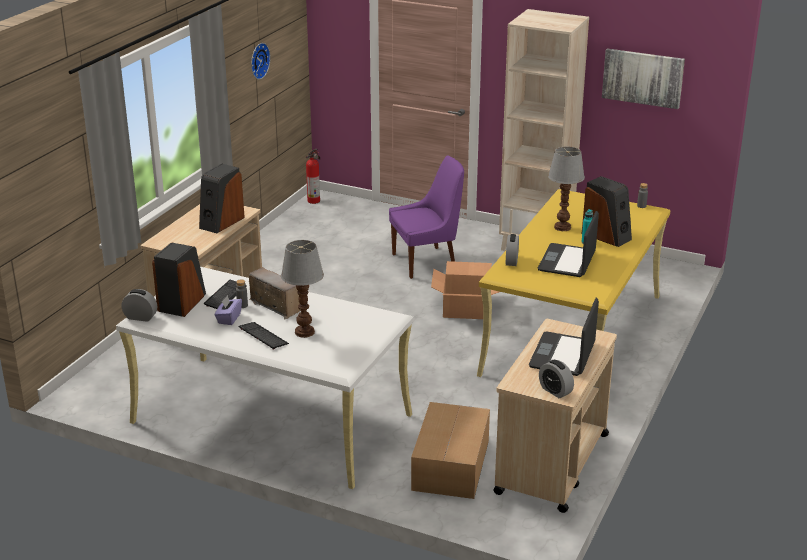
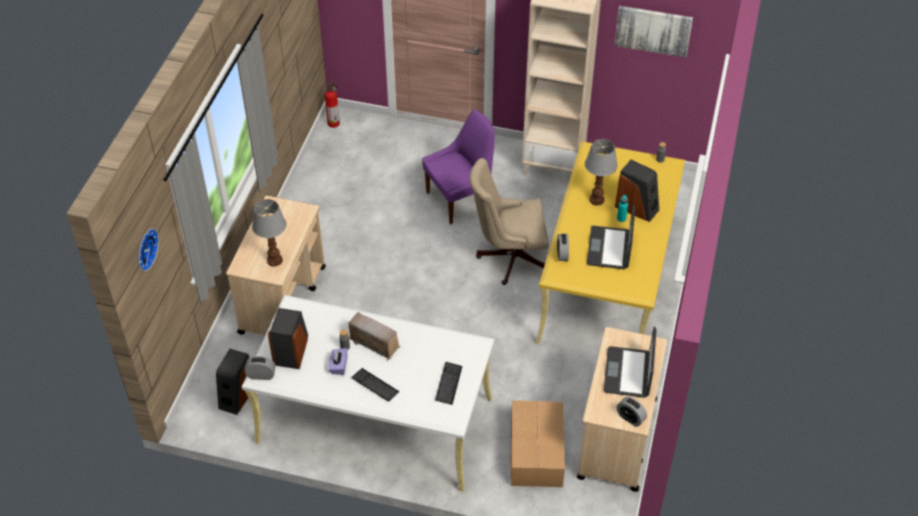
camera: 10 degrees left, 20 degrees up
speaker [199,163,245,233] -> speaker moved to [216,349,250,415]
keyboard [204,280,247,309] -> keyboard moved to [435,362,462,405]
wall clock [251,43,271,80] -> wall clock moved to [138,229,159,271]
table lamp [281,240,324,338] -> table lamp moved to [252,199,286,267]
cardboard box [431,261,499,319] -> beige office chair [469,158,549,285]

